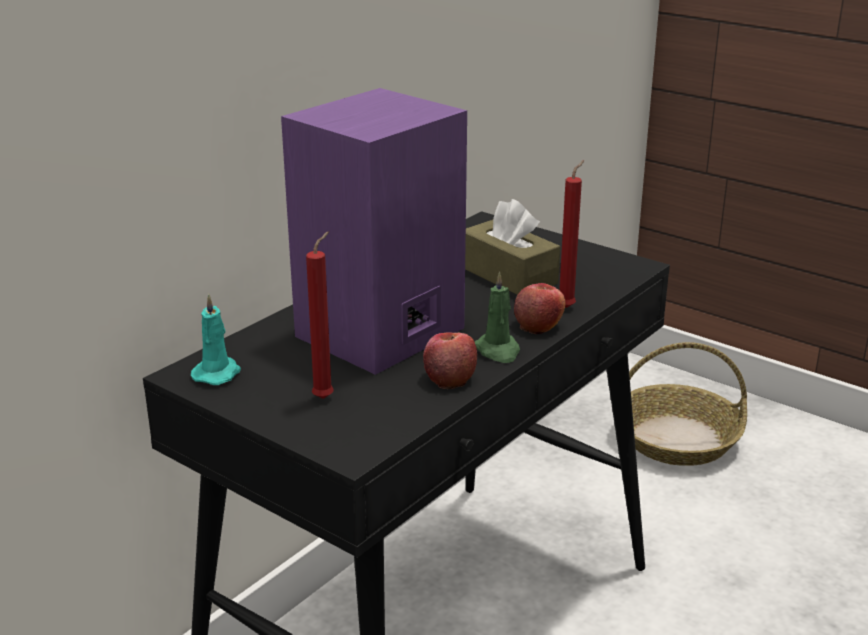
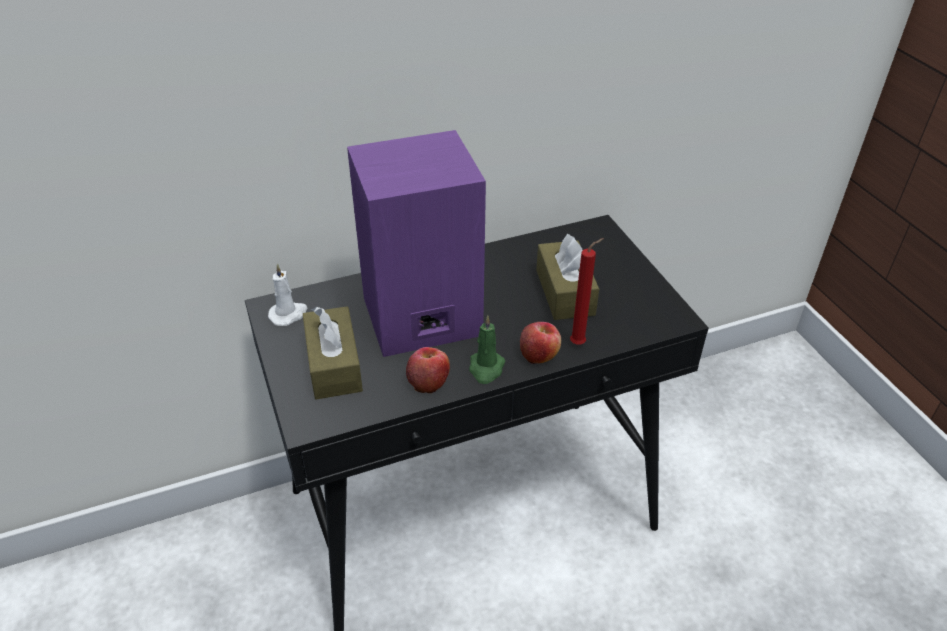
camera: 30 degrees right, 15 degrees up
turquoise candle [191,294,241,385] -> white candle [268,263,308,326]
red candle [306,231,334,399] -> brown tissue box [303,306,363,399]
basket [629,342,747,466] -> none

